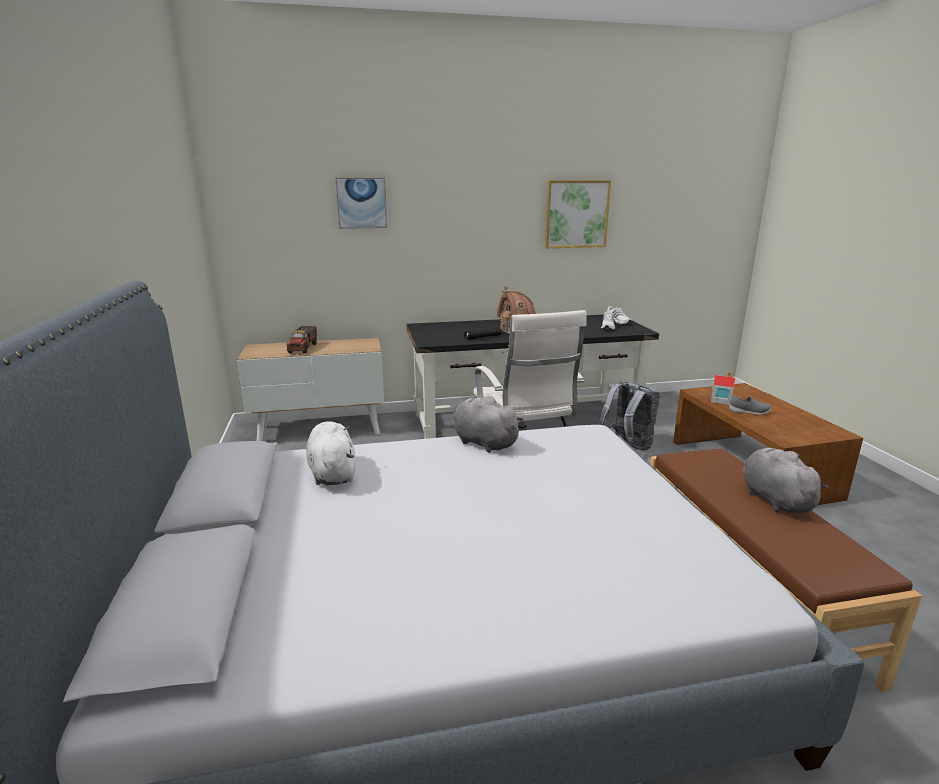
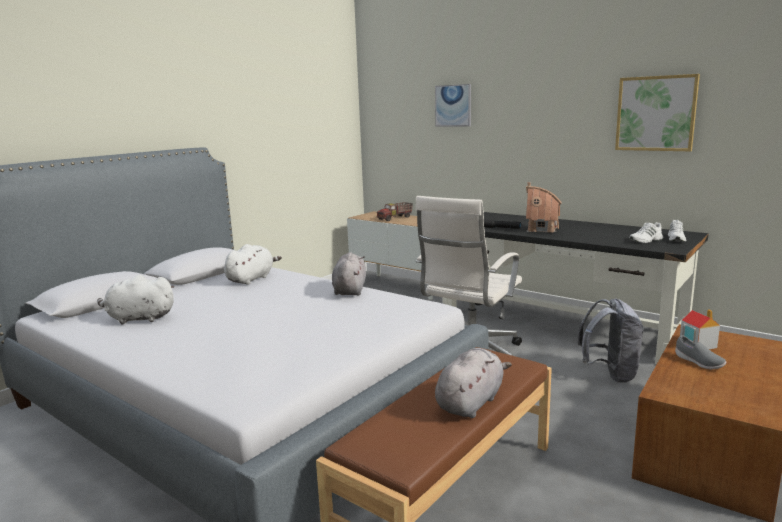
camera: 50 degrees right, 5 degrees down
none -> white plush toy [97,275,174,325]

